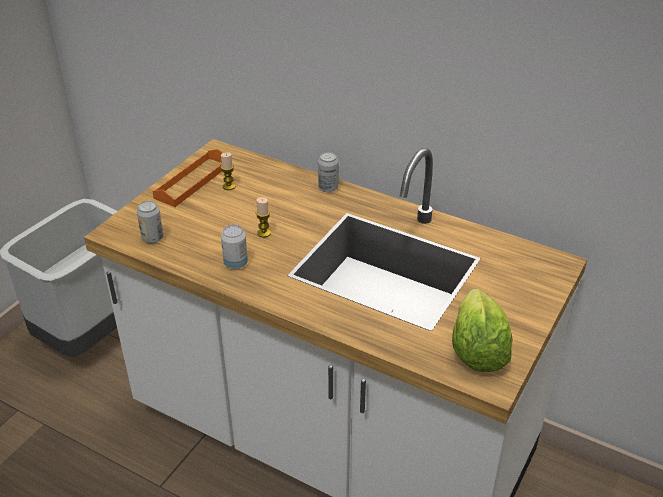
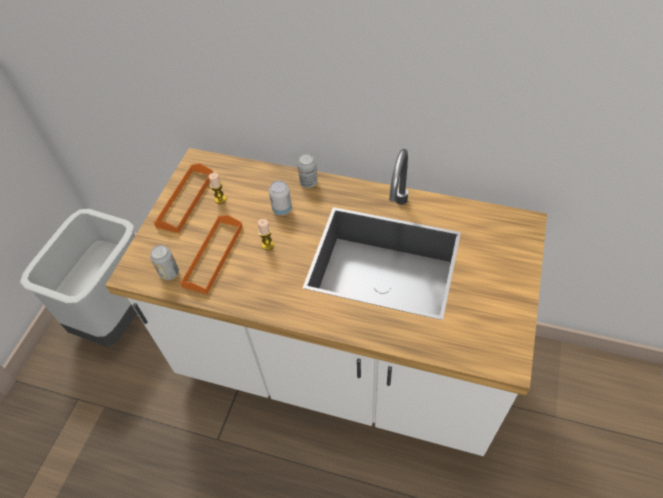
camera: 10 degrees left, 15 degrees up
can [221,225,248,269] -> can moved to [269,180,292,215]
lettuce [452,289,513,372] -> none
none -> orange tray [180,215,243,294]

